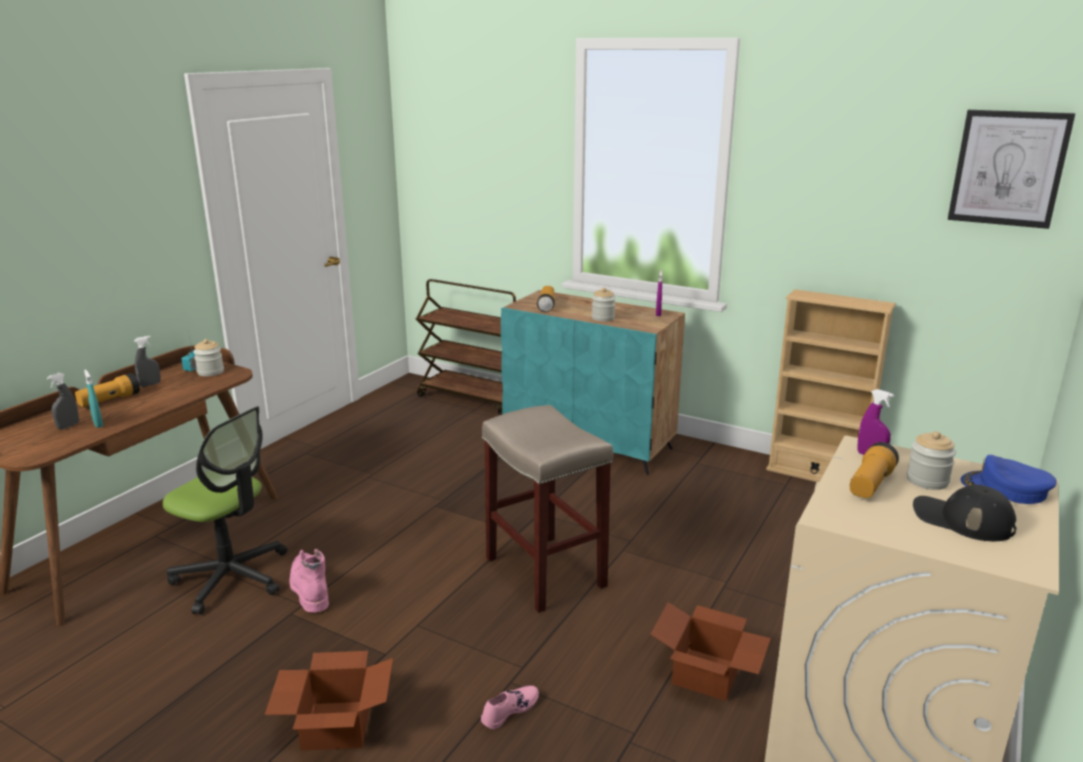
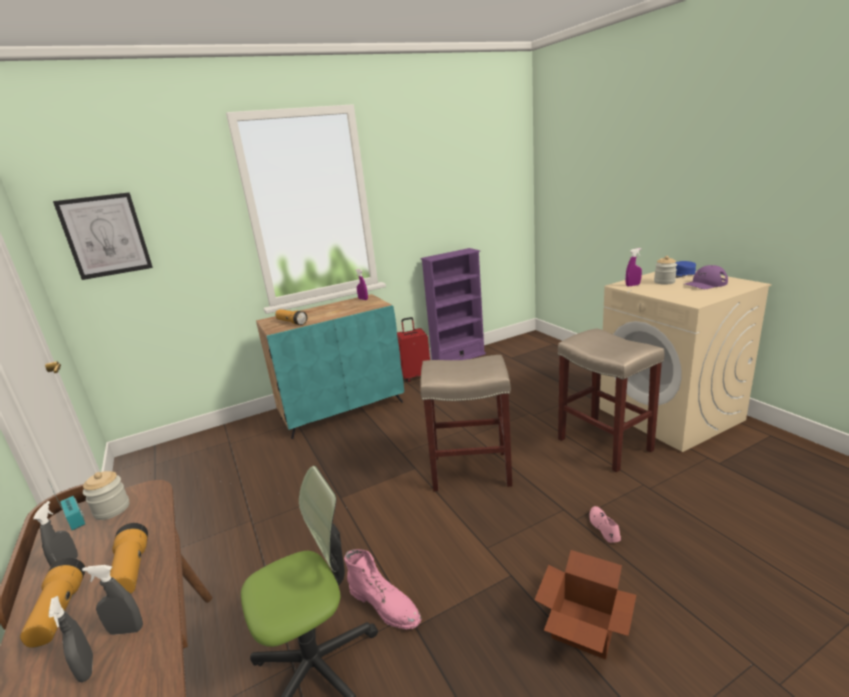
camera: 55 degrees left, 0 degrees up
turquoise spray bottle [84,369,103,428] -> grey spray bottle [82,565,143,635]
pink boot [289,549,329,613] -> pink boot turned 150 degrees counterclockwise [344,549,421,629]
brown cart [416,279,516,415] -> none
jar [592,288,616,322] -> none
cardboard box [650,602,771,701] -> beige stool [558,328,664,472]
beige bookcase [766,289,896,482] -> purple bookcase [421,248,486,360]
flashlight [850,442,899,498] -> flashlight moved to [110,523,148,594]
black cap [913,484,1017,541] -> purple cap [685,265,728,289]
picture [948,110,1075,229] -> picture moved to [53,192,153,280]
none -> red suitcase [397,317,430,382]

